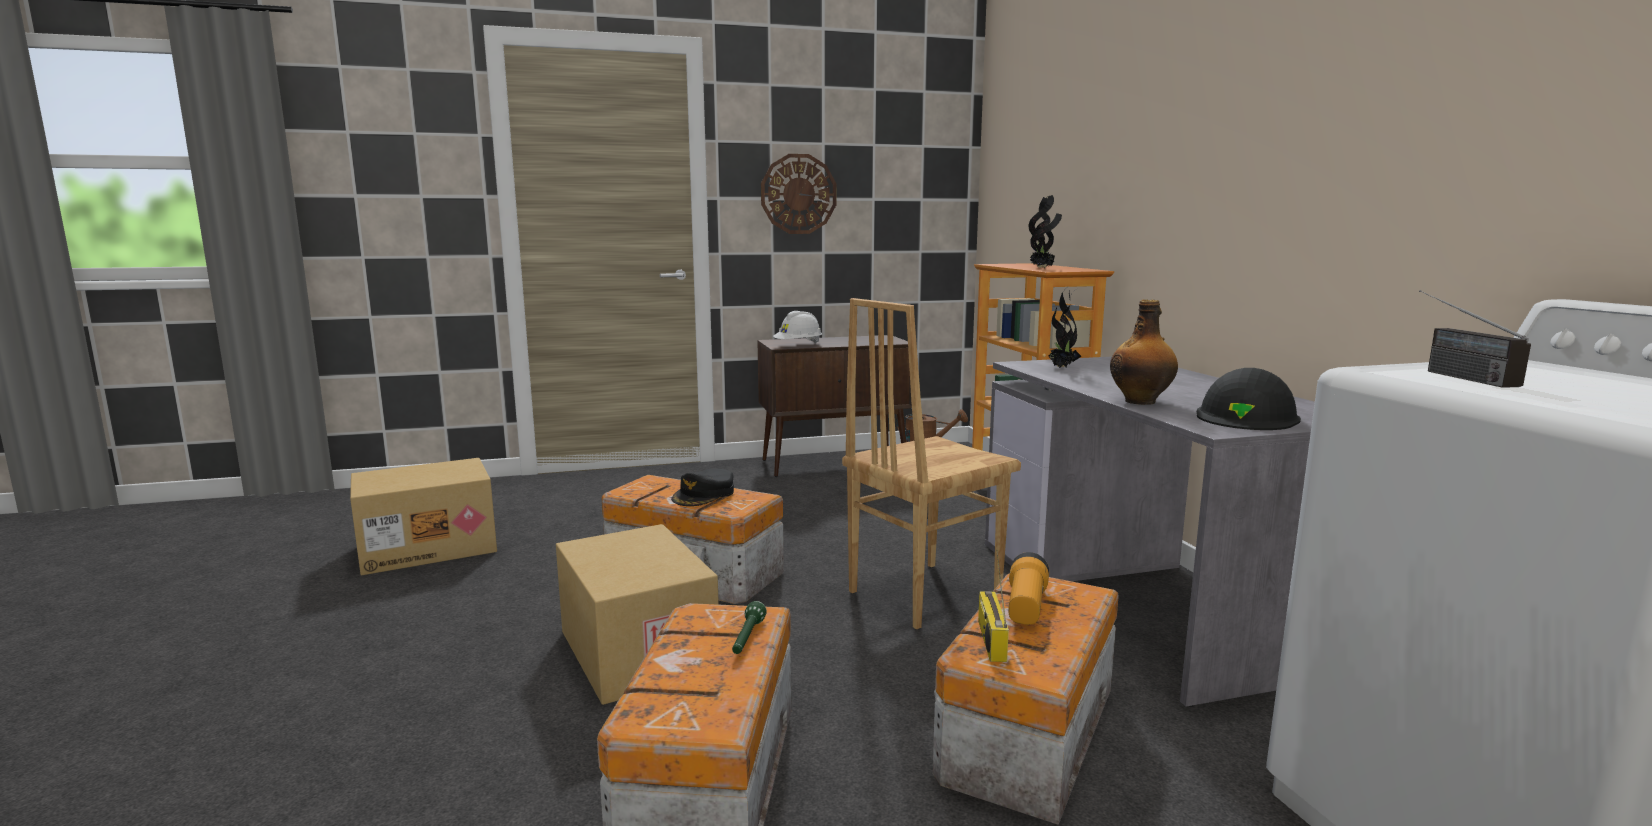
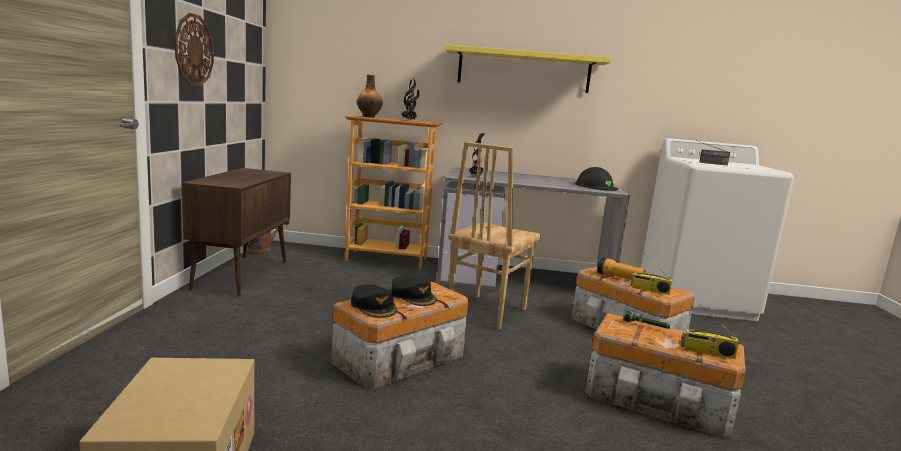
camera: 70 degrees left, 0 degrees up
cardboard box [556,524,719,705] -> none
white hard hat [773,311,822,344] -> none
brown chair [842,298,1021,629] -> brown chair turned 45 degrees clockwise [448,142,541,329]
bottle [1110,299,1178,405] -> bottle moved to [357,74,383,118]
none -> black cap [351,284,397,318]
none -> yellow shelf [444,44,611,93]
none -> radio [681,304,739,359]

